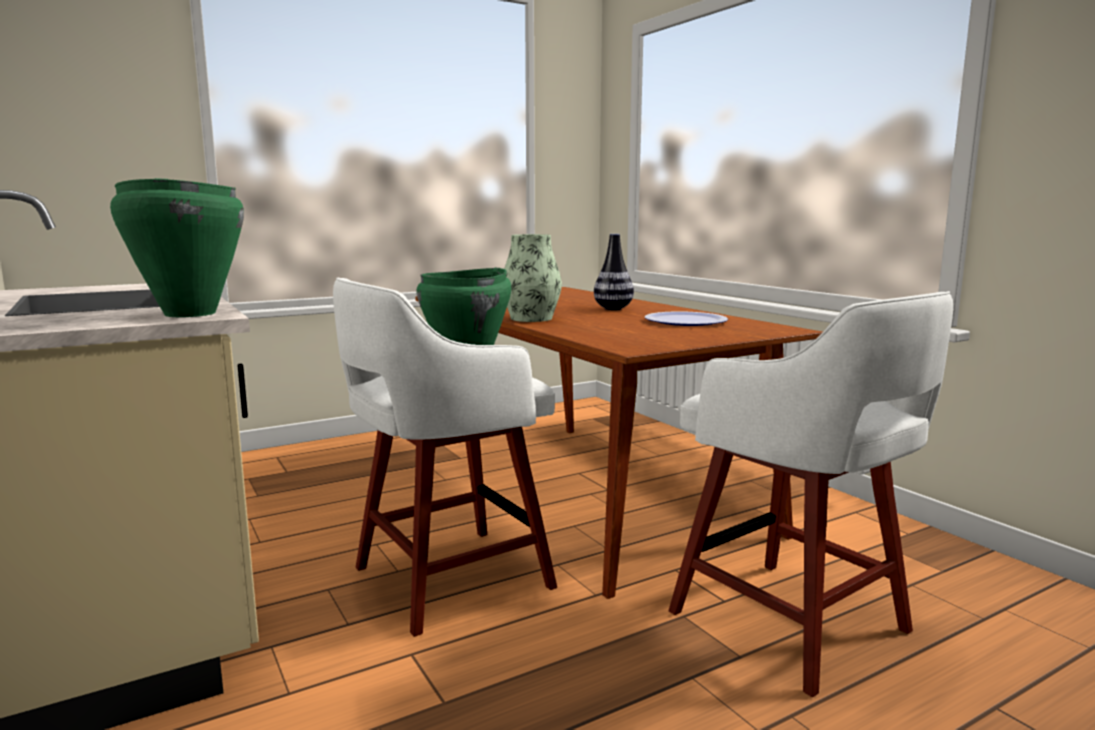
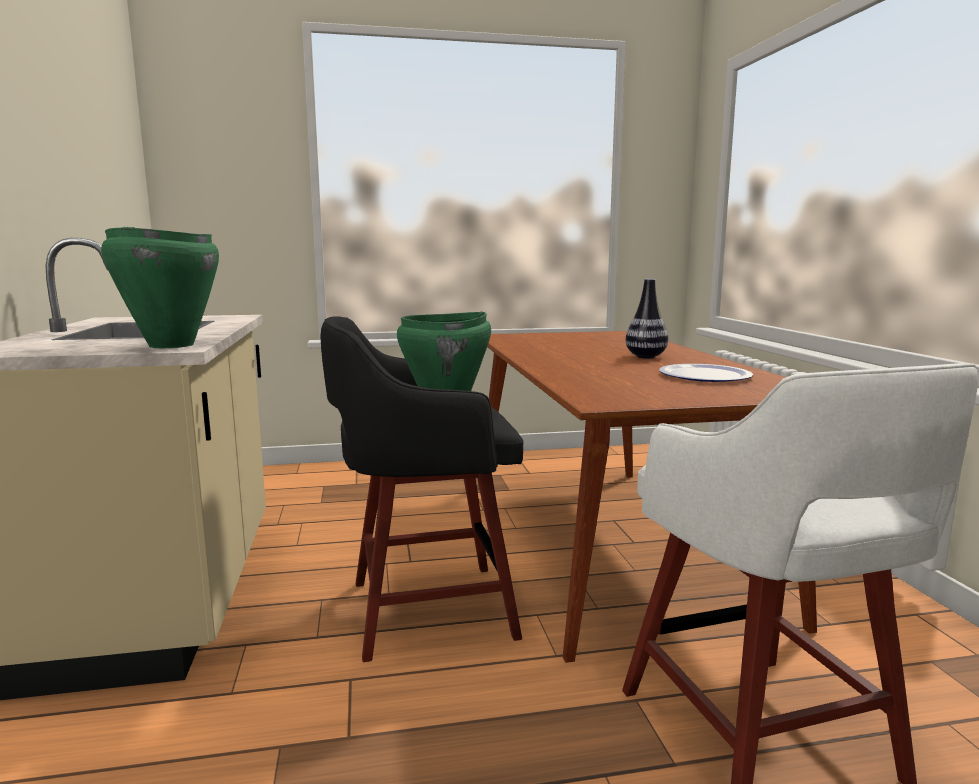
camera: 20 degrees right, 0 degrees up
white stool [333,278,557,637] -> black stool [320,317,523,662]
vase [504,234,562,322] -> none

